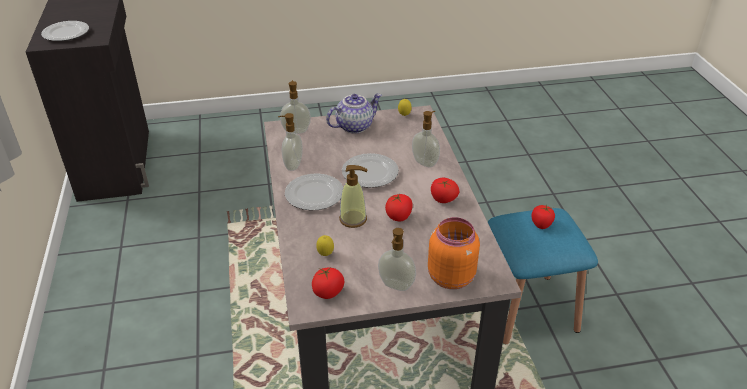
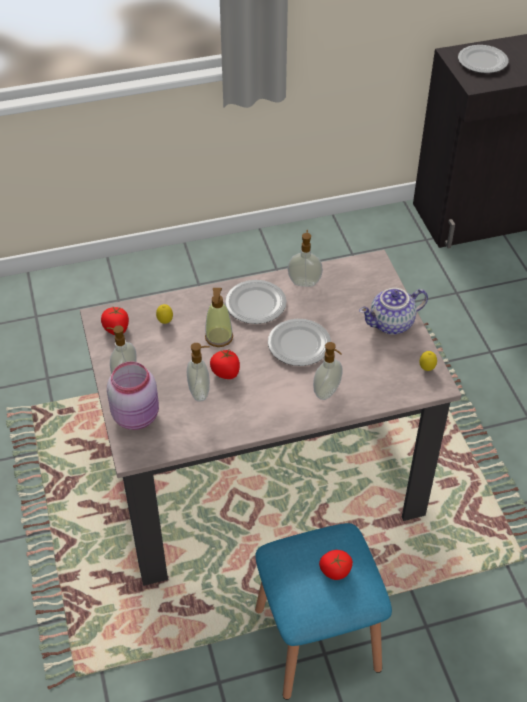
camera: 85 degrees right, 10 degrees up
soap dispenser [280,80,311,134] -> soap dispenser moved to [187,343,210,402]
teapot [326,94,382,134] -> teapot turned 105 degrees clockwise [359,288,428,335]
orange jar [428,217,480,289] -> pink jar [107,362,159,430]
tomato [431,178,460,203] -> none

